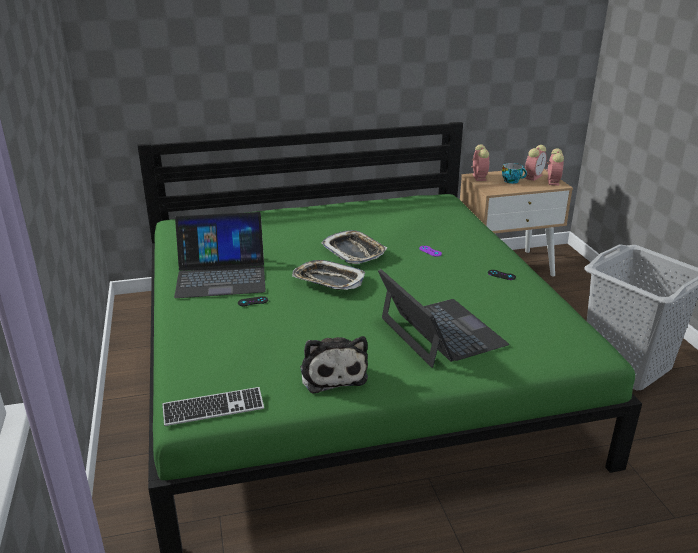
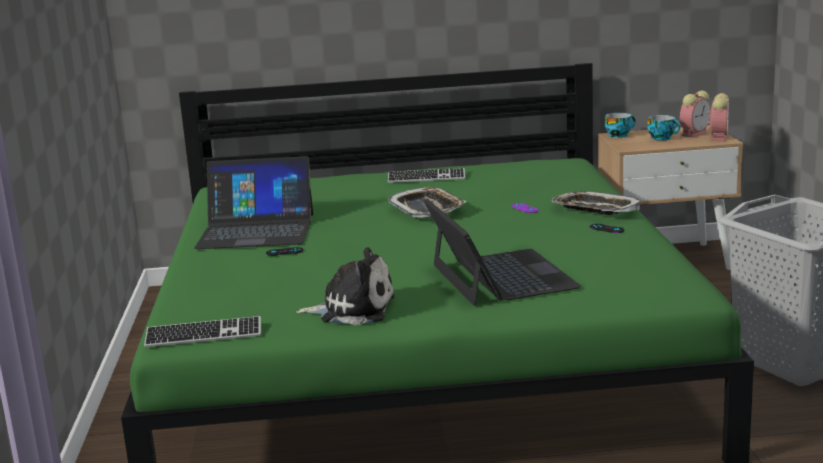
camera: 10 degrees right, 10 degrees down
tray [292,260,365,290] -> tray moved to [552,191,640,215]
plush toy [300,336,368,394] -> plush toy turned 75 degrees counterclockwise [296,247,395,325]
alarm clock [472,144,489,181] -> cup [605,113,636,138]
none -> keyboard [388,168,465,183]

